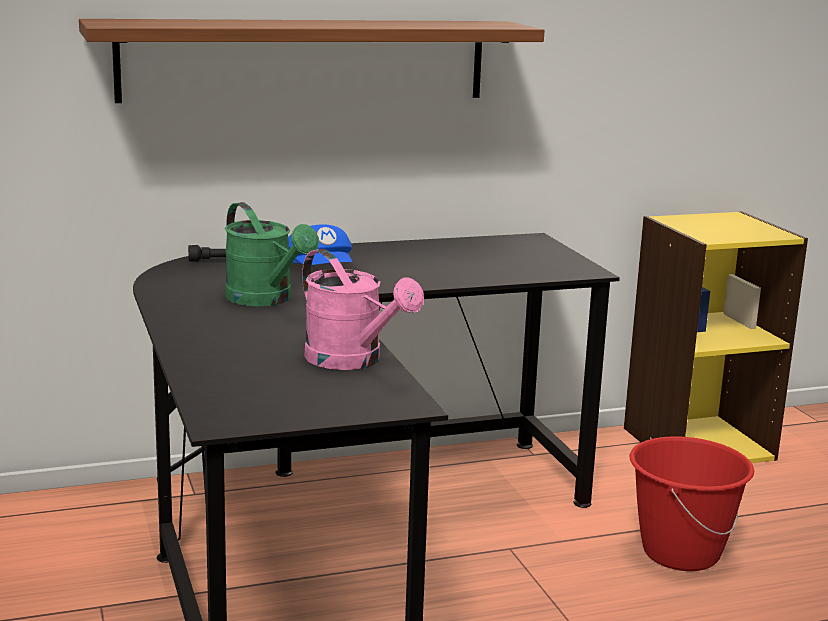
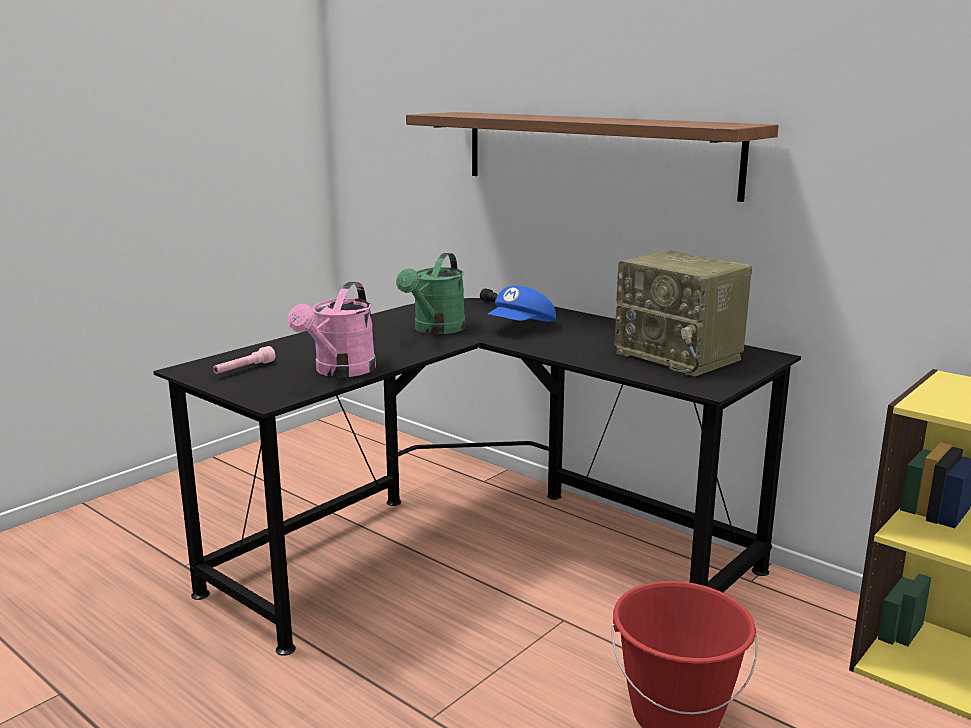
camera: 60 degrees right, 0 degrees up
none -> pink flashlight [213,346,275,374]
none -> radio [614,251,752,377]

